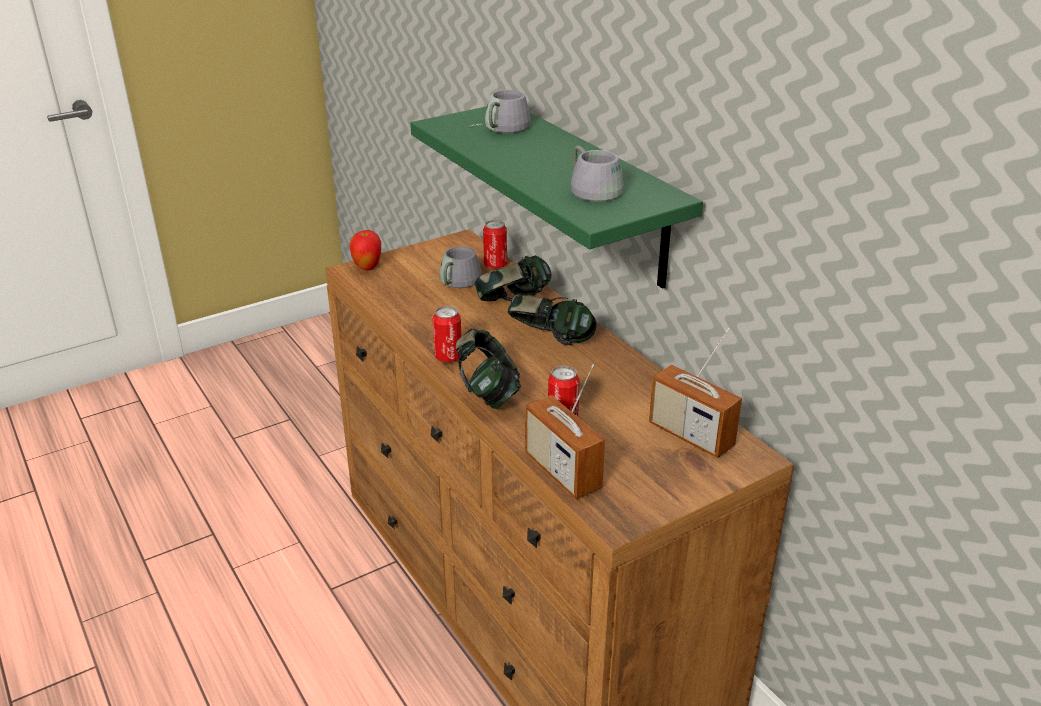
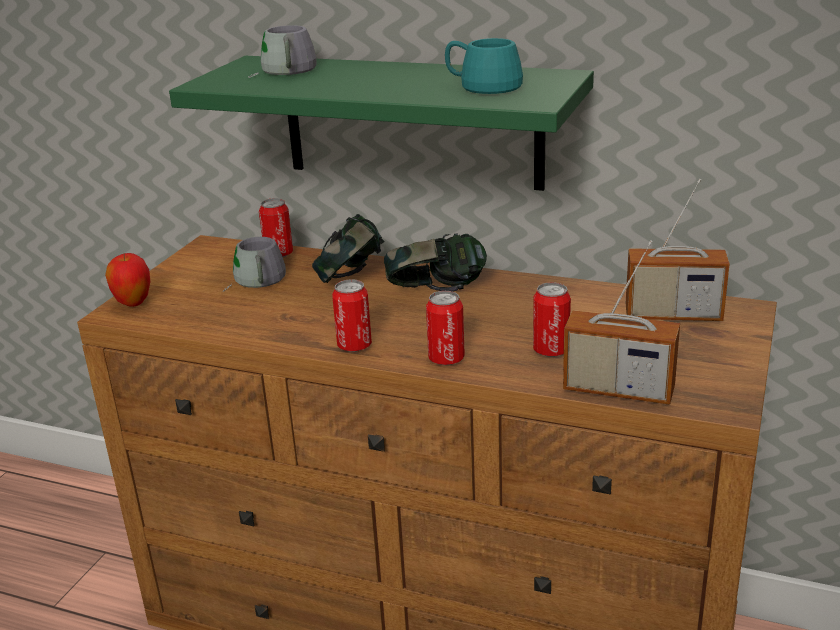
camera: 35 degrees left, 5 degrees down
headphones [456,329,521,409] -> can [426,291,465,365]
grey mug [571,146,624,202] -> turquoise mug [445,38,523,94]

